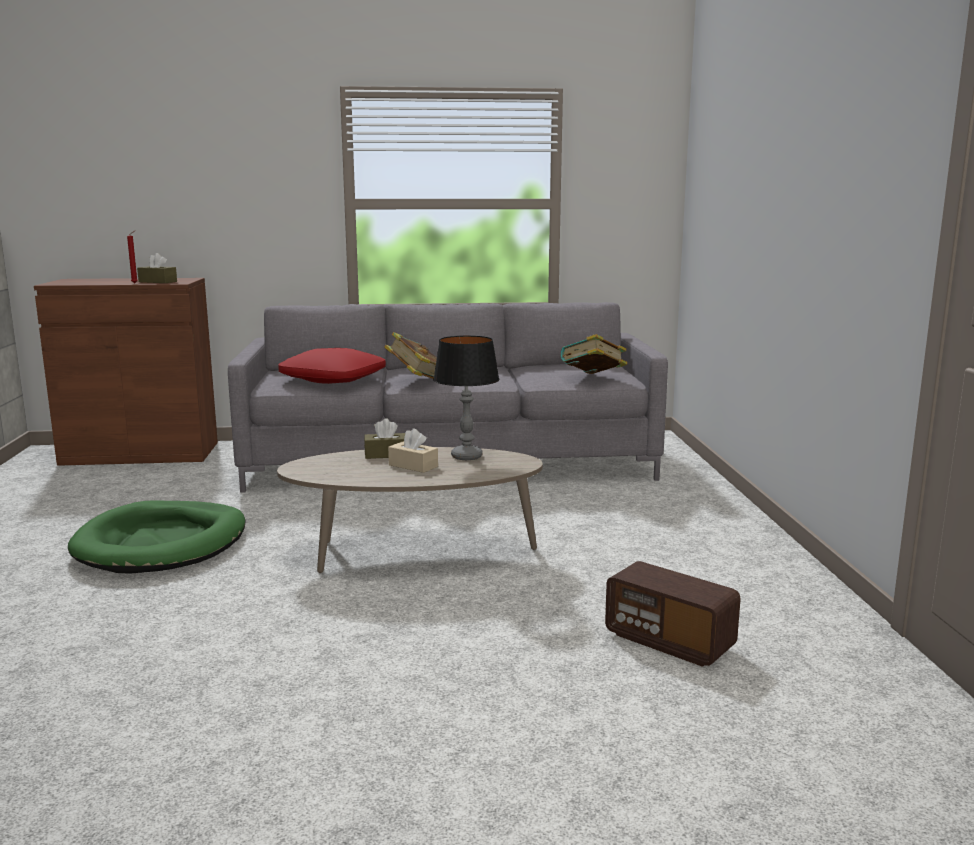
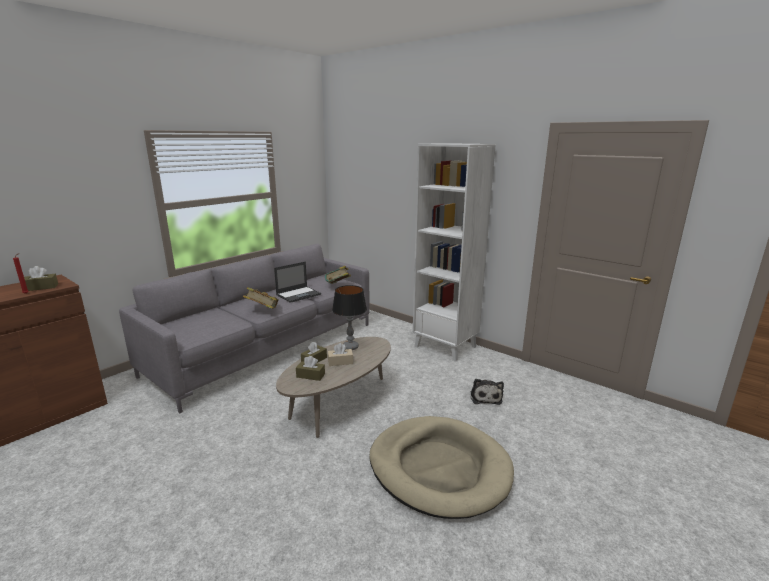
camera: 45 degrees left, 5 degrees up
green dog bed [68,501,245,574] -> none
red pillow [278,348,386,384] -> none
radio [605,561,741,667] -> plush toy [471,379,504,405]
none -> laptop [274,262,321,303]
none -> brown tissue box [296,356,325,381]
none -> beige dog bed [369,416,514,519]
none -> white bookcase [413,143,496,361]

